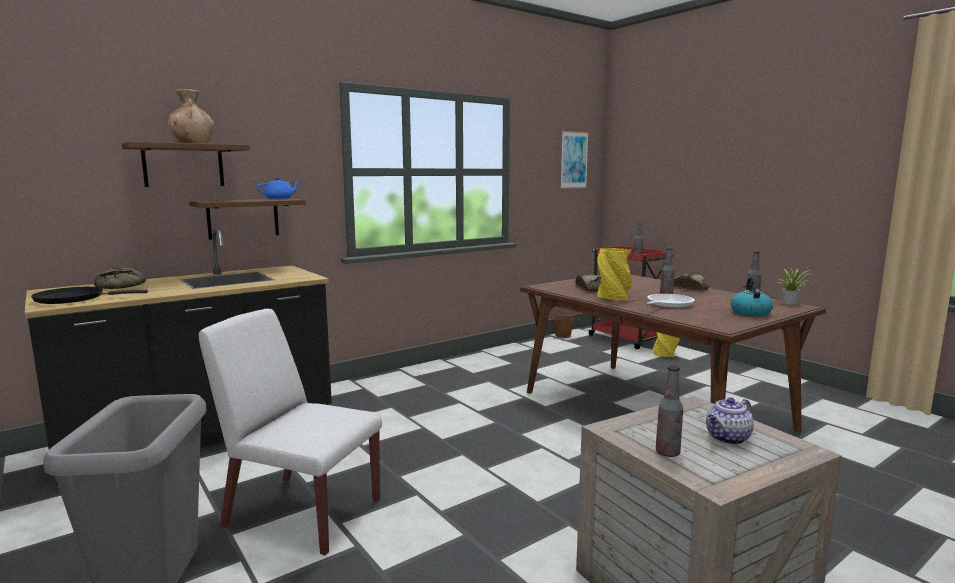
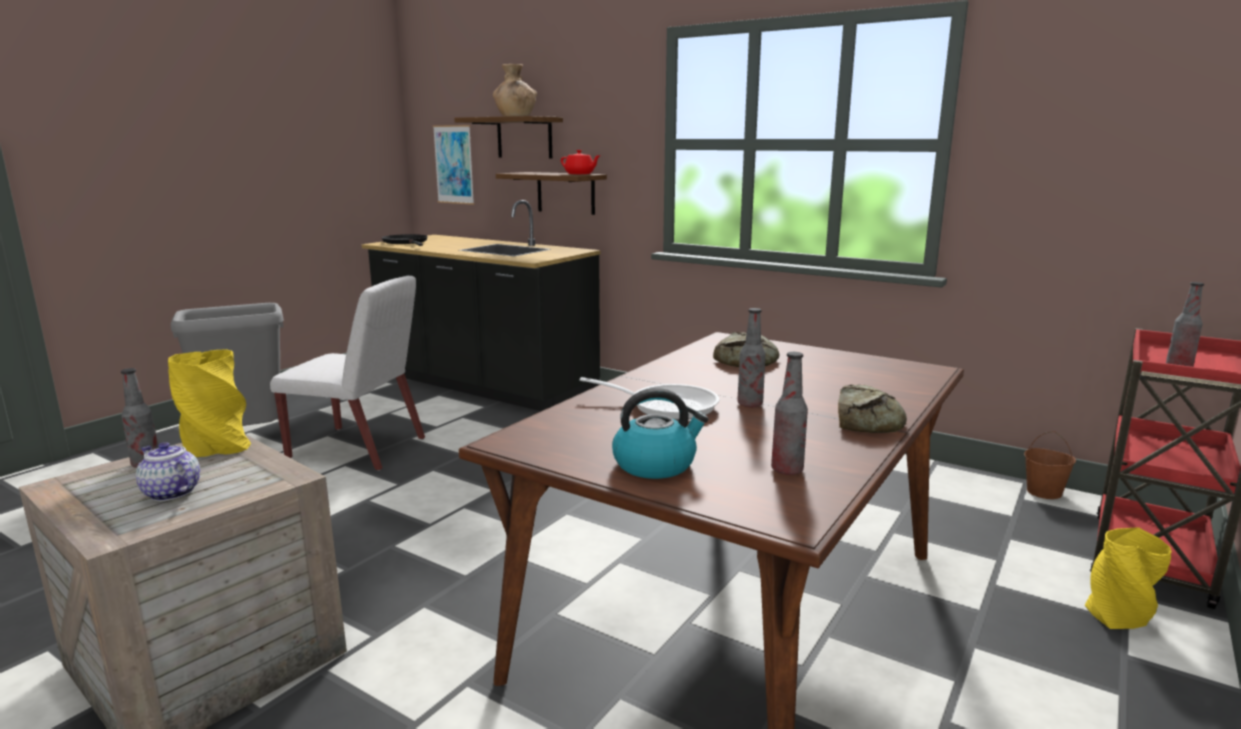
camera: 70 degrees right, 5 degrees up
bread [94,267,146,289] -> none
white chair [199,309,382,556] -> white chair turned 105 degrees clockwise [270,276,425,471]
blue teapot [257,177,299,199] -> red teapot [561,150,601,174]
picture [560,131,589,189] -> picture moved to [433,125,474,205]
yellow vase [597,248,632,300] -> yellow vase moved to [168,349,251,457]
potted plant [776,267,812,305] -> none

